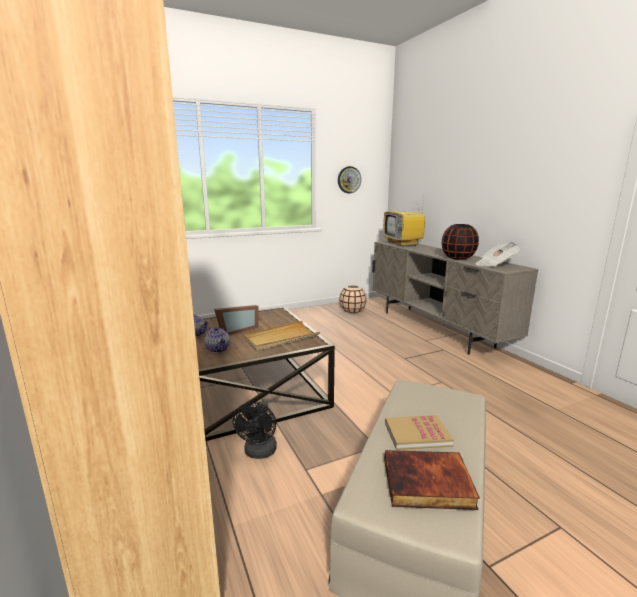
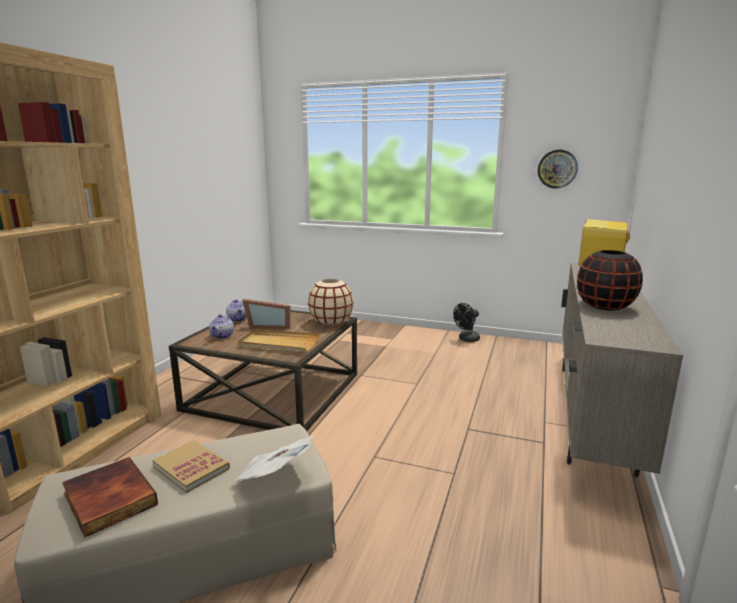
camera: 45 degrees right, 0 degrees up
black fan [233,401,277,459] -> black fan moved to [453,303,480,342]
beige vase [339,285,367,313] -> beige vase moved to [308,279,354,325]
newspaper [475,242,520,266] -> newspaper moved to [234,437,313,481]

